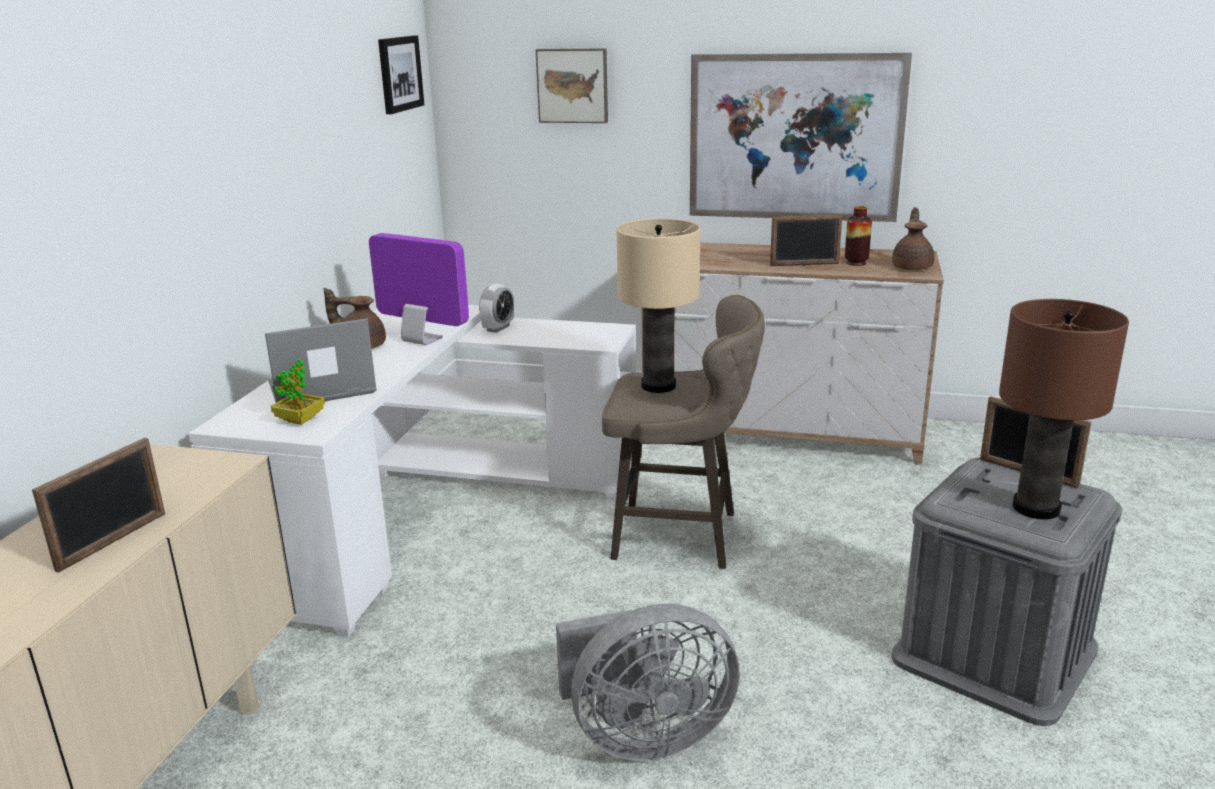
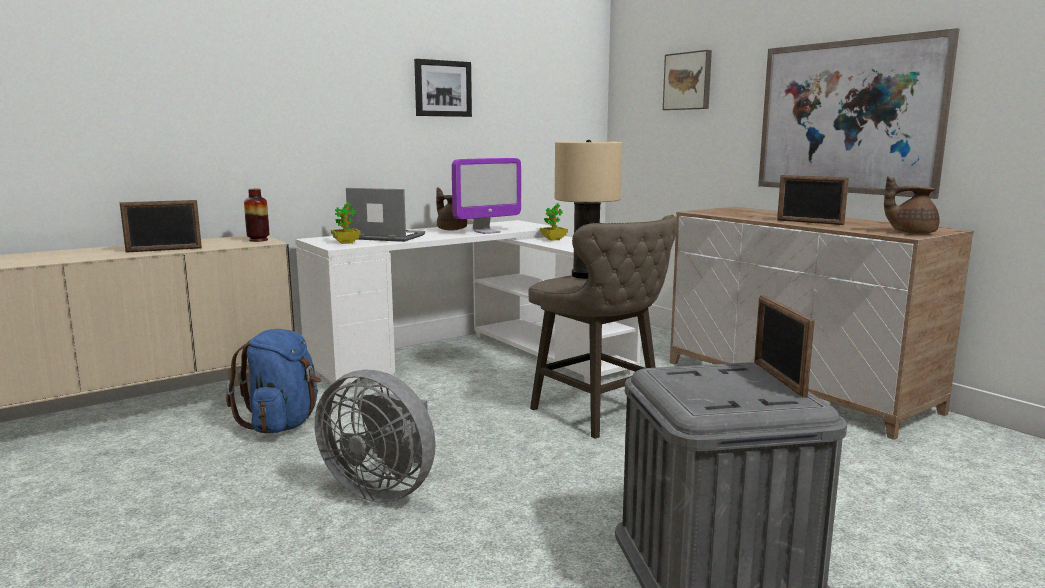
camera: 40 degrees right, 10 degrees down
monitor [369,233,469,345] -> monitor turned 75 degrees clockwise [452,158,521,234]
picture [378,35,424,114] -> picture moved to [414,59,472,117]
alarm clock [479,284,514,333] -> potted plant [540,203,568,241]
vase [845,206,872,266] -> vase moved to [244,189,269,242]
brown teapot [892,207,934,270] -> brown teapot turned 135 degrees counterclockwise [884,176,939,234]
brown table lamp [999,299,1129,519] -> none
none -> blue backpack [226,329,321,434]

